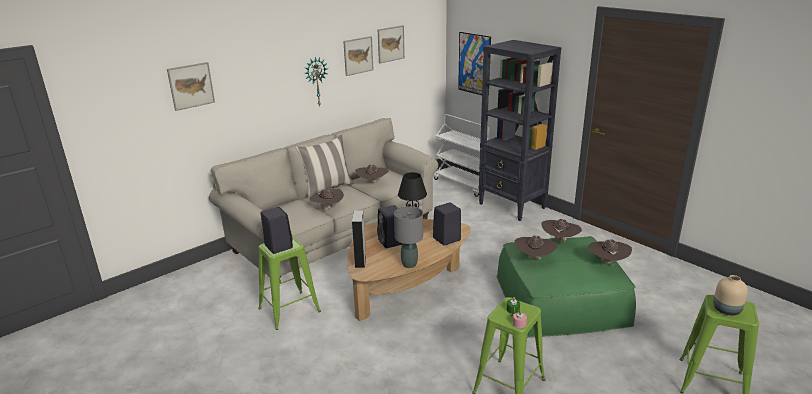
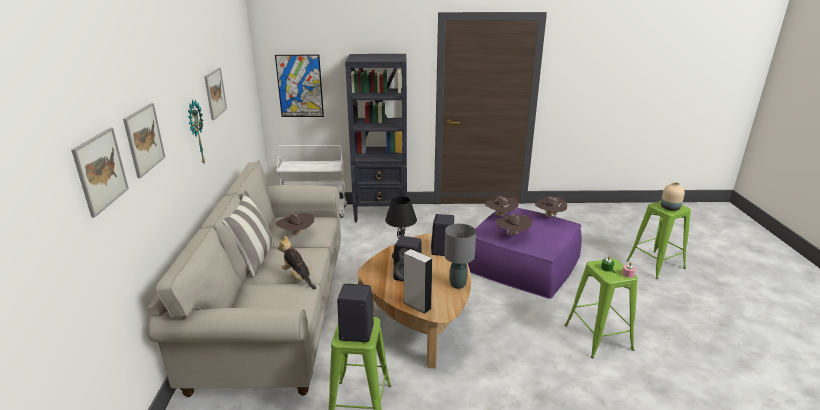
camera: 50 degrees left, 0 degrees up
brown hat [309,188,344,210] -> plush toy [277,235,316,289]
picture [378,25,405,64] -> picture moved to [123,103,165,178]
green ottoman [496,236,636,338] -> purple ottoman [468,208,582,299]

